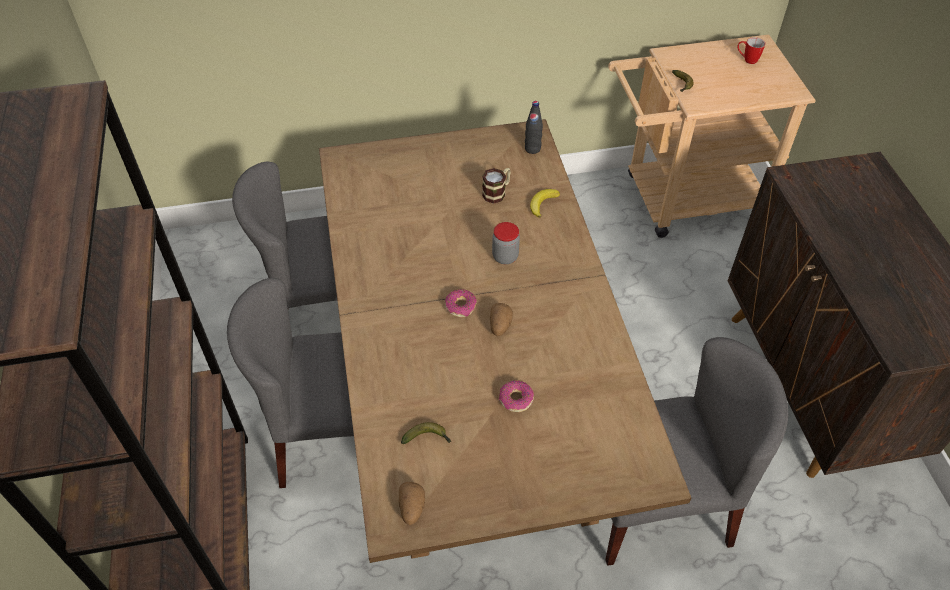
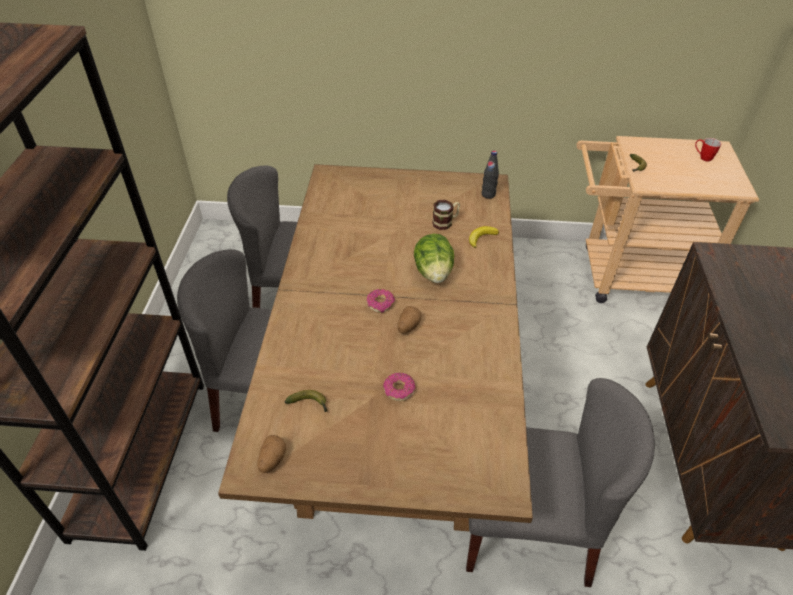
camera: 15 degrees right, 5 degrees down
jar [492,222,520,264] -> lettuce [414,234,454,283]

